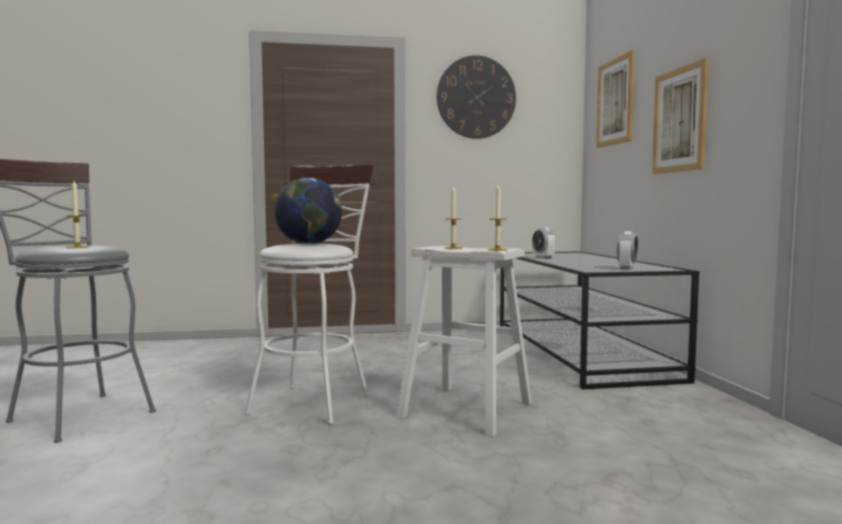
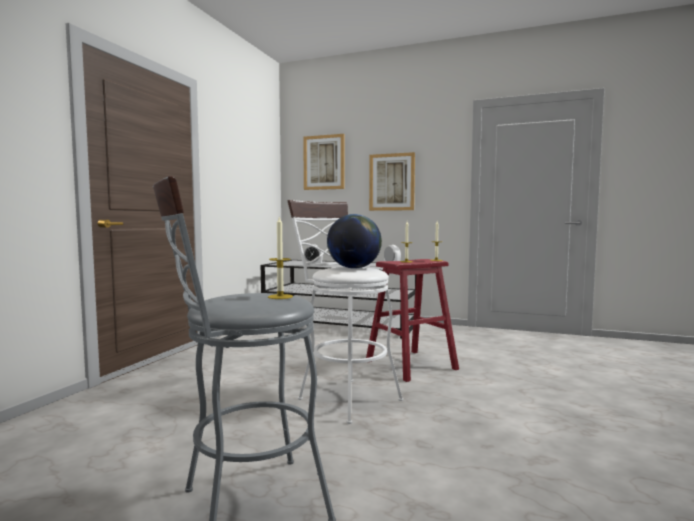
camera: 60 degrees left, 0 degrees up
white stool [396,246,532,437] -> red stool [366,259,459,382]
wall clock [437,55,516,139] -> none

